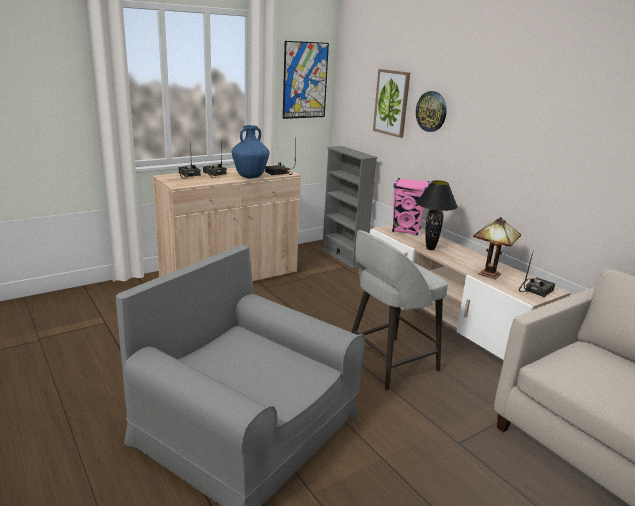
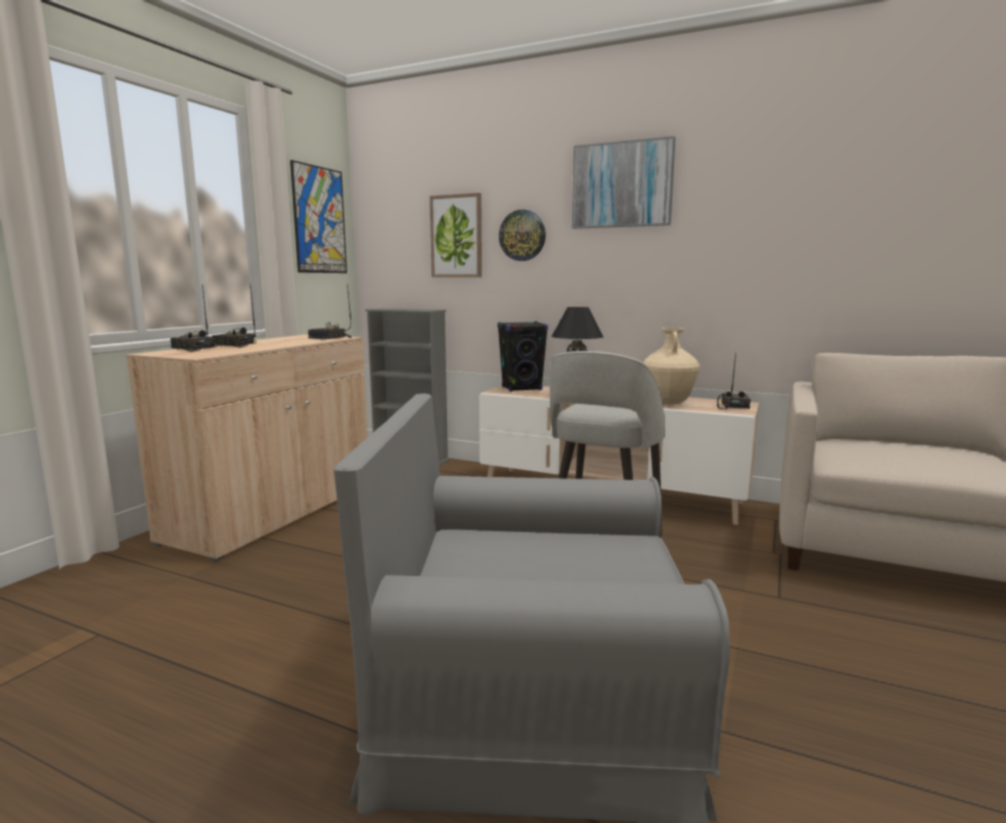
camera: 30 degrees left, 10 degrees down
blue vase [232,125,270,178] -> none
pink speaker [392,178,430,236] -> black speaker [497,321,548,392]
table lamp [473,217,521,279] -> beige vase [643,328,700,405]
none -> picture [572,136,675,229]

